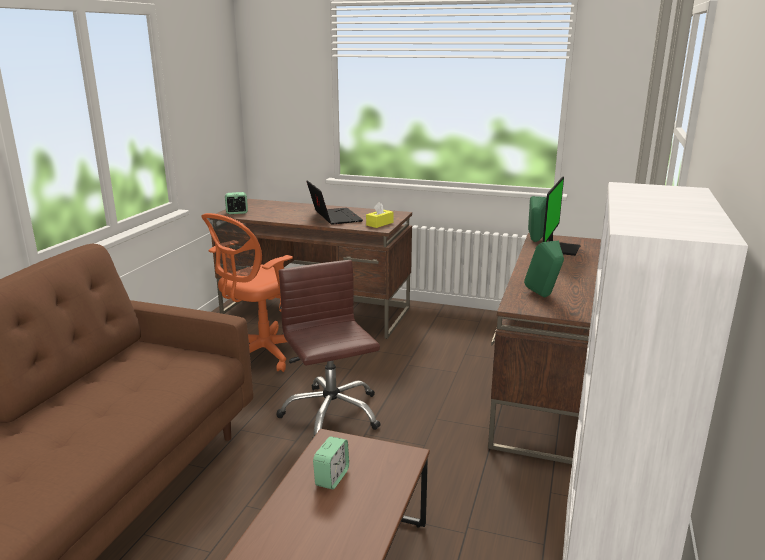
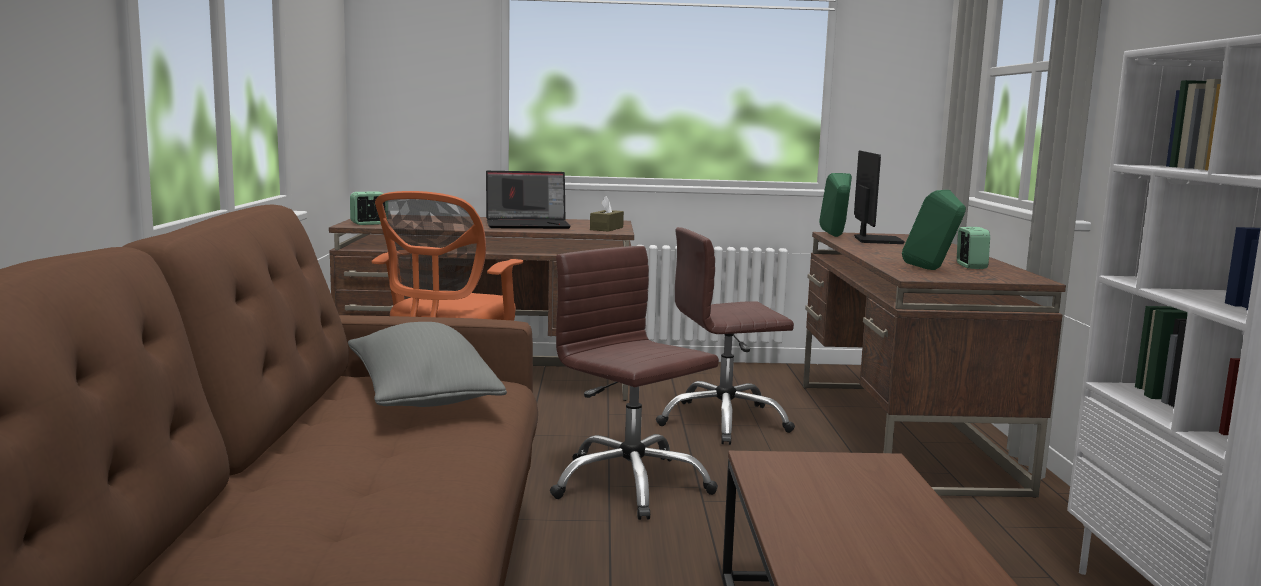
camera: 20 degrees left, 10 degrees down
laptop [306,180,363,225] -> laptop turned 120 degrees clockwise [486,171,571,229]
alarm clock [313,436,349,489] -> alarm clock moved to [957,227,990,269]
yellow tissue box [366,202,393,228] -> brown tissue box [590,196,624,232]
none -> grey pillow [348,322,507,407]
none -> brown office chair [656,227,795,445]

